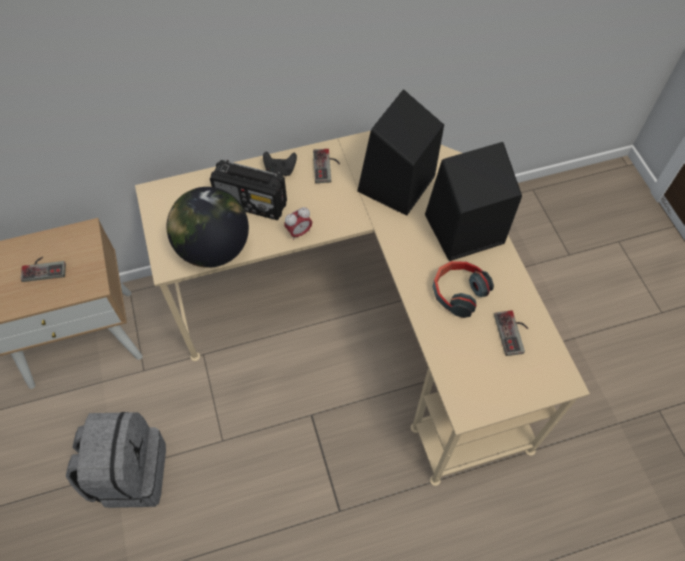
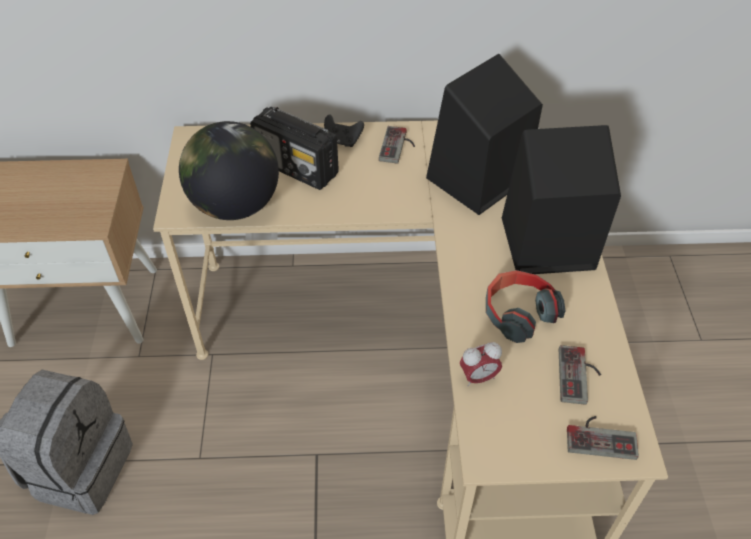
camera: 15 degrees right, 10 degrees down
game controller [21,257,66,282] -> game controller moved to [567,416,639,460]
alarm clock [284,207,312,240] -> alarm clock moved to [460,342,502,387]

